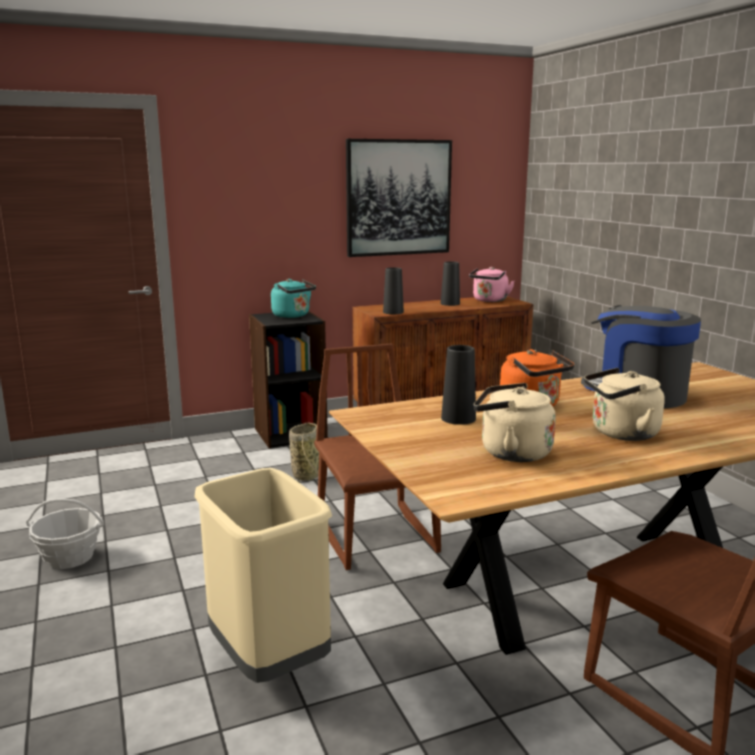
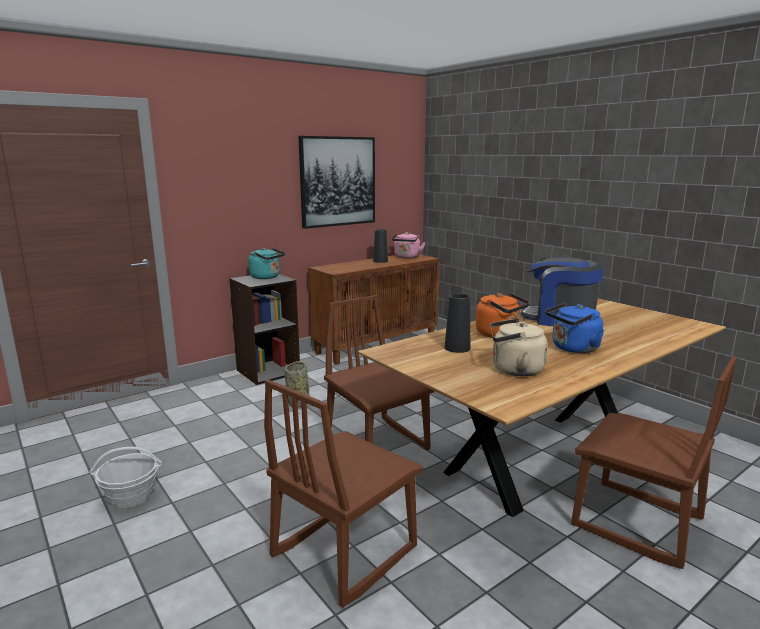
camera: 15 degrees left, 0 degrees up
beige trash can [194,468,332,683] -> brown chair [264,379,423,608]
black vase [383,267,404,314] -> none
beige kettle [584,368,665,441] -> blue kettle [545,303,604,353]

